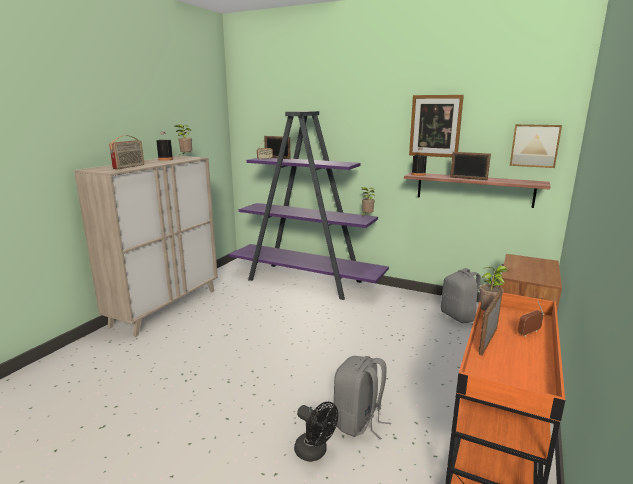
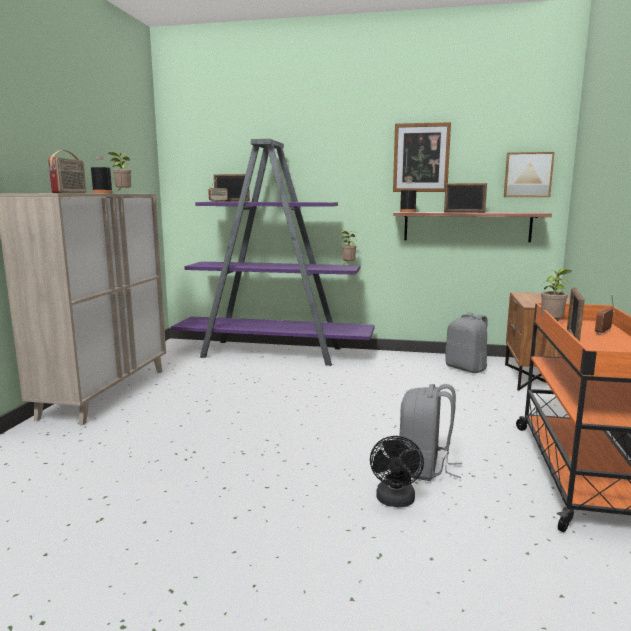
camera: 15 degrees left, 5 degrees down
black fan [294,402,338,462] -> black fan turned 75 degrees clockwise [370,436,424,507]

